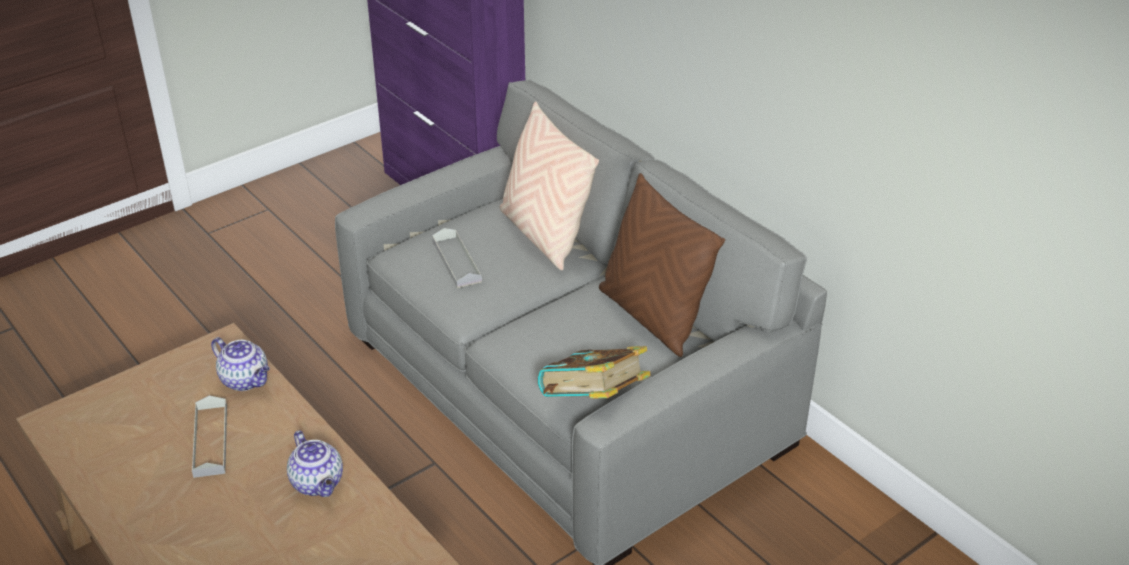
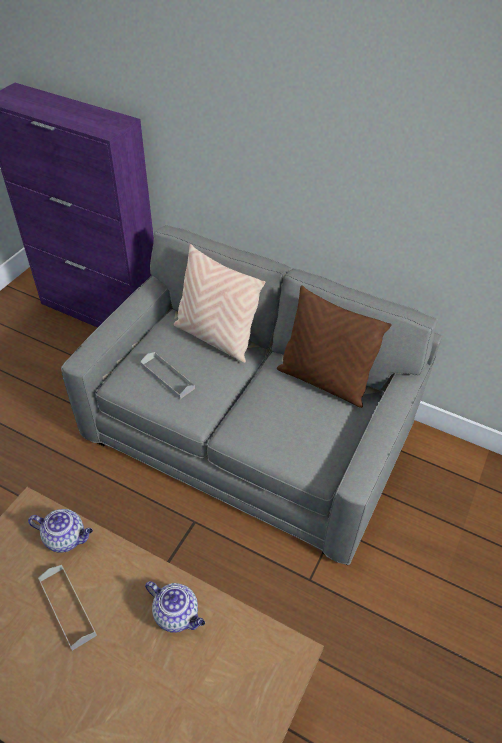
camera: 25 degrees left, 10 degrees up
book [538,346,651,399] -> none

